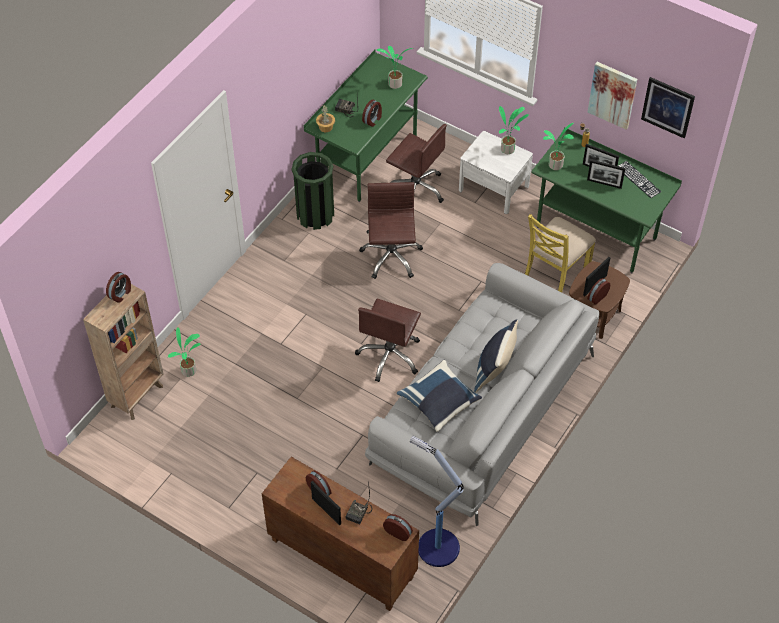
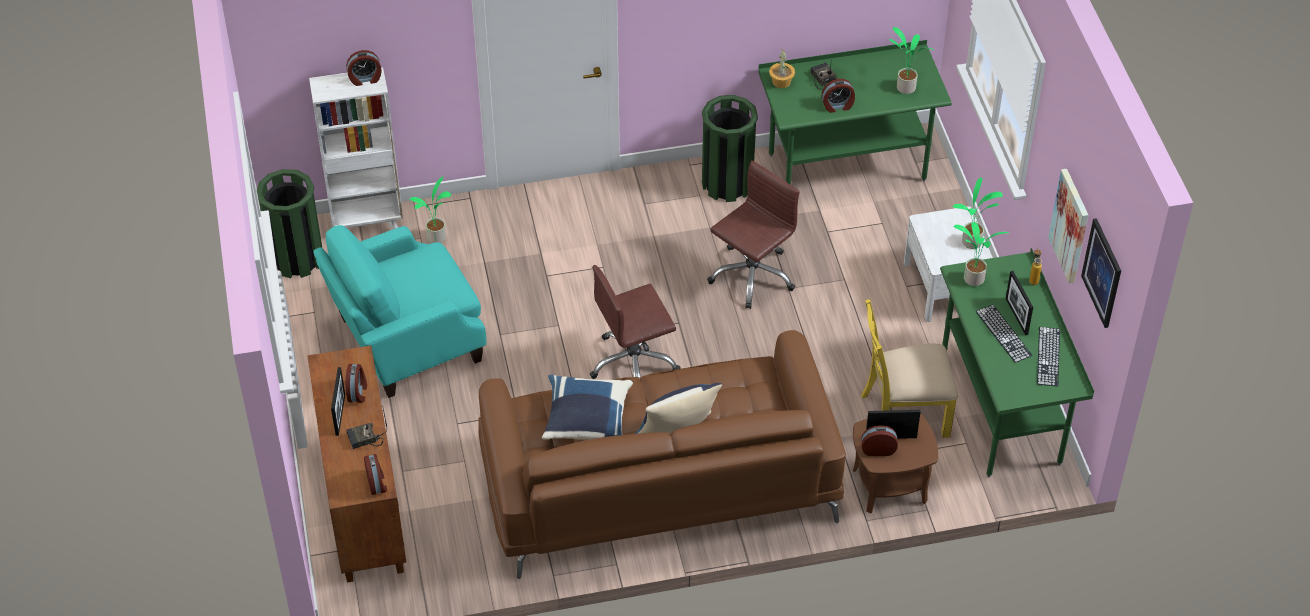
camera: 45 degrees right, 5 degrees down
brown bookcase [83,284,164,420] -> white bookcase [309,68,403,230]
grey sofa [365,263,599,526] -> brown sofa [478,330,846,579]
brown office chair [386,124,447,203] -> none
floor lamp [410,436,464,567] -> none
picture frame [587,160,626,189] -> keyboard [976,305,1033,363]
none -> green trash can [257,169,322,278]
none -> turquoise armchair [313,225,487,398]

